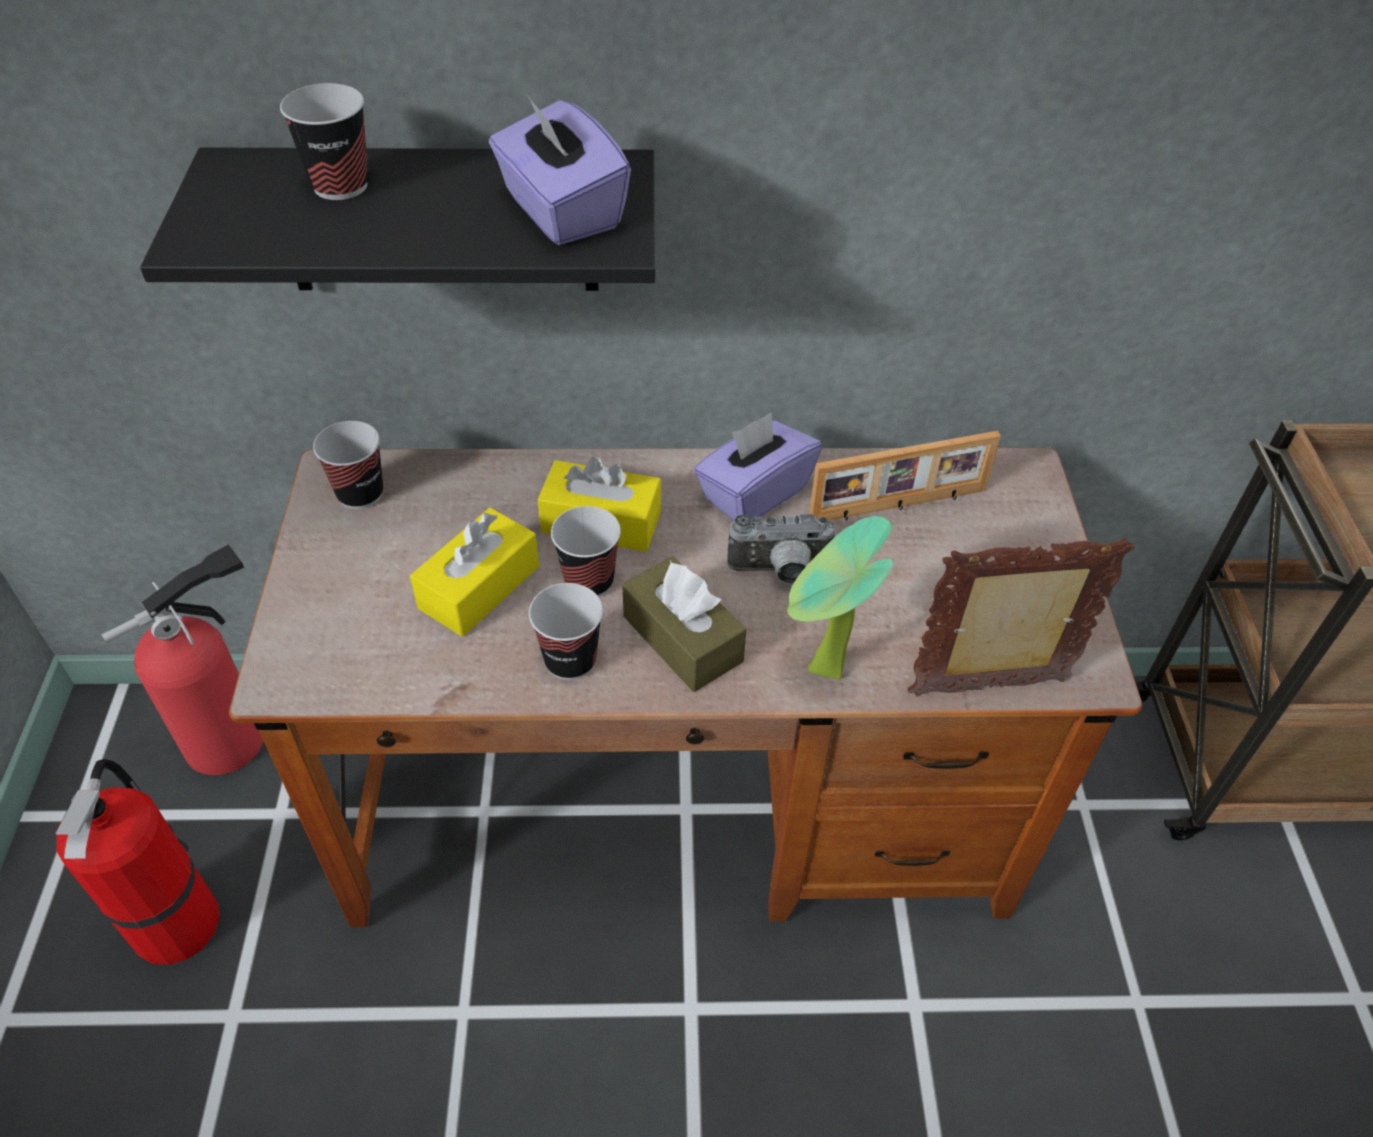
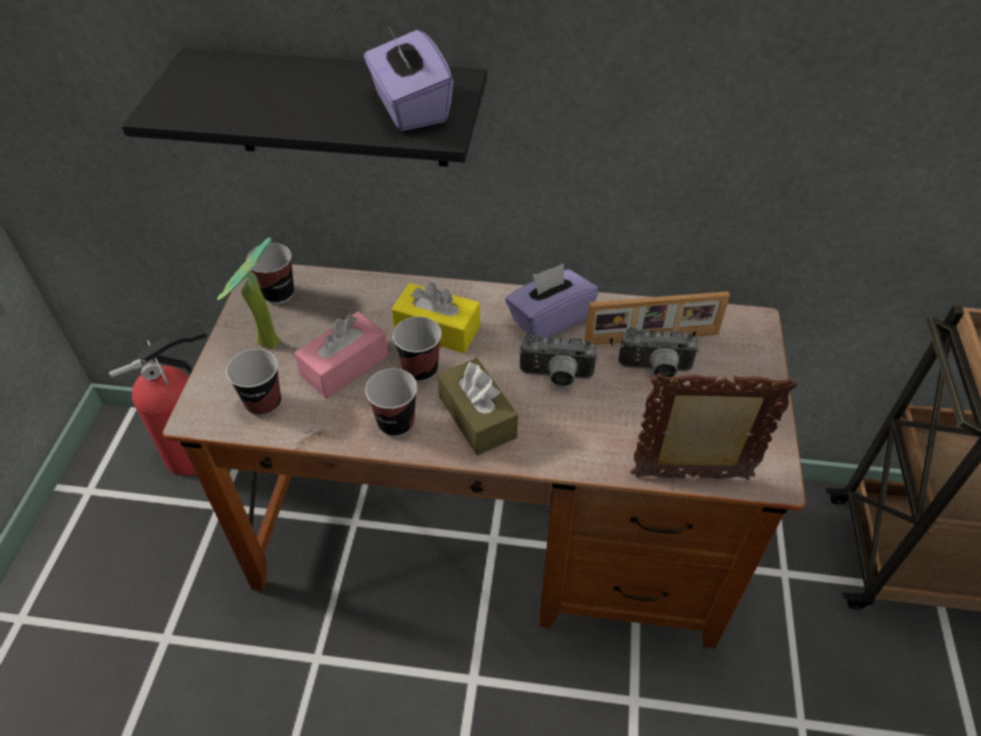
camera: 10 degrees right, 0 degrees up
fire extinguisher [56,759,220,965] -> none
cup [280,83,369,200] -> cup moved to [226,349,281,416]
yellow tissue box [410,508,539,637] -> pink tissue box [294,312,388,398]
potted plant [787,516,894,679] -> potted plant moved to [217,237,280,349]
none -> camera [618,327,699,377]

